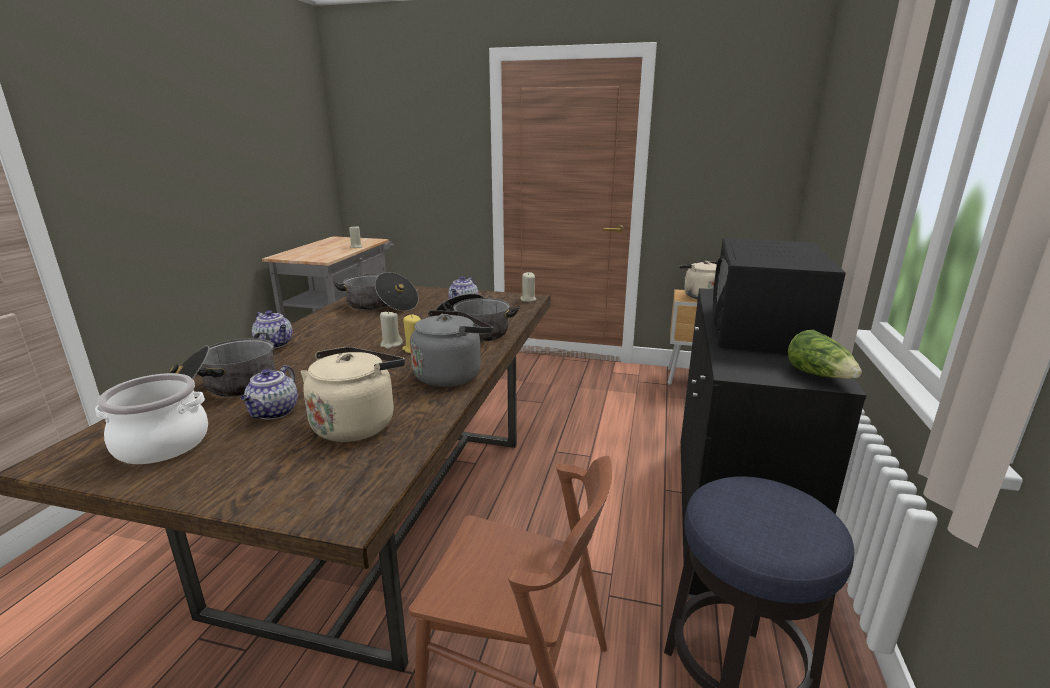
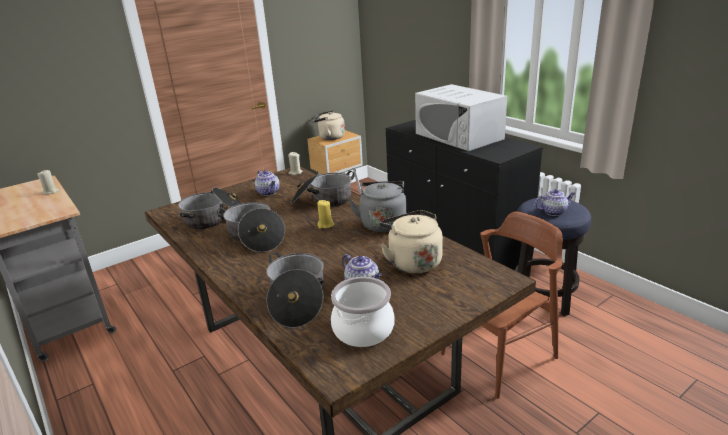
camera: 50 degrees left, 5 degrees up
teapot [252,310,293,349] -> teapot moved to [535,189,576,216]
beige candle [380,311,403,349] -> none
black microwave [713,238,846,354] -> white microwave [415,84,507,151]
lettuce [788,330,862,379] -> none
none -> cooking pot [217,202,285,252]

